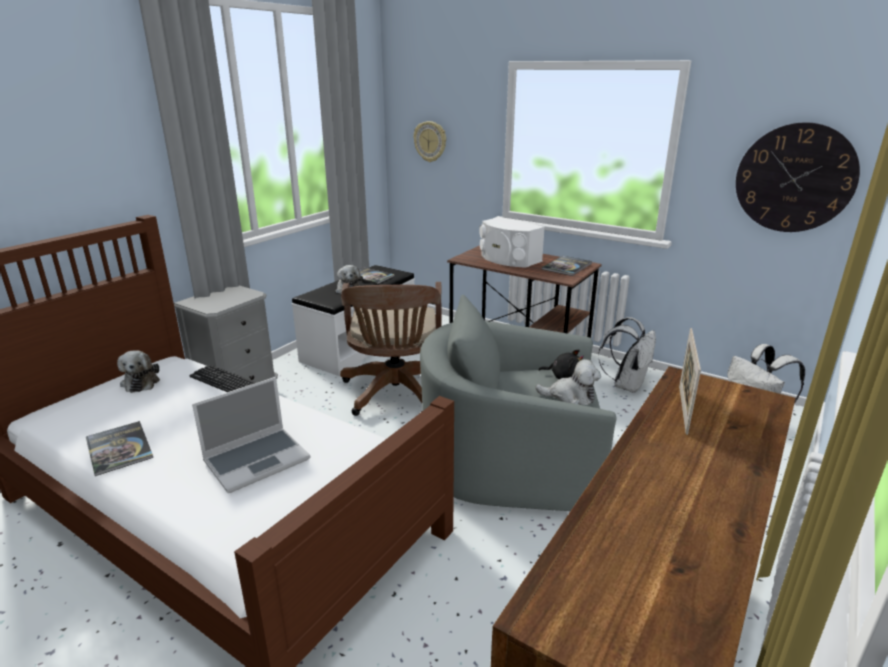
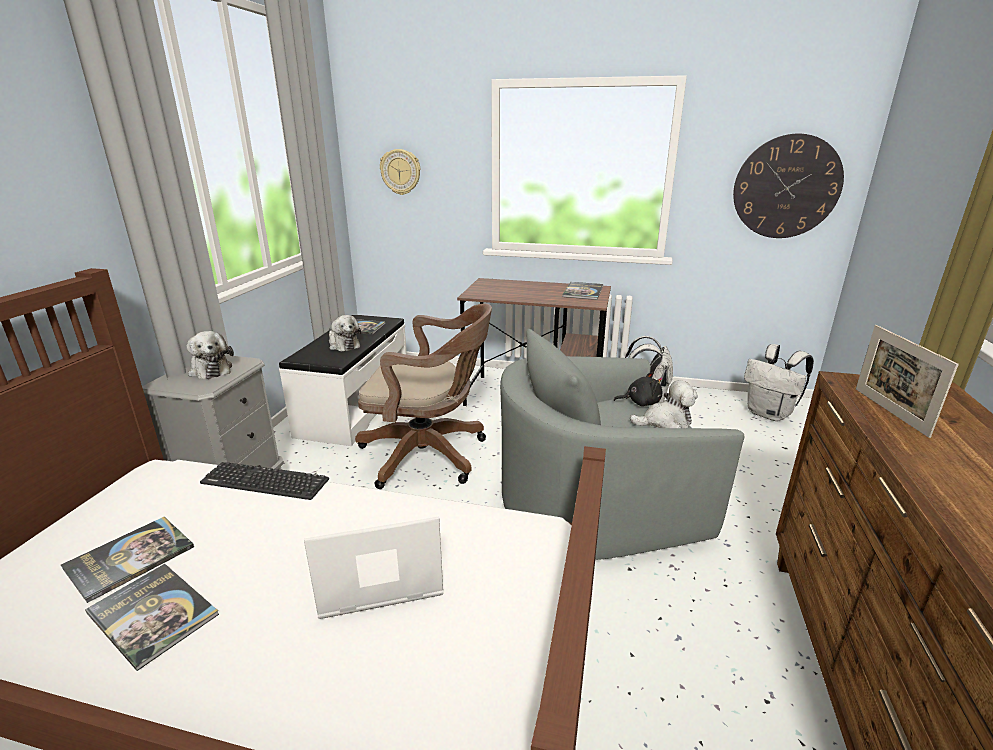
camera: 20 degrees left, 0 degrees up
plush toy [117,350,160,393] -> plush toy moved to [187,331,234,379]
laptop [192,377,310,493] -> laptop turned 135 degrees counterclockwise [304,517,444,619]
brown office chair [340,282,442,416] -> brown office chair turned 60 degrees counterclockwise [355,304,492,489]
white speaker [479,217,545,267] -> none
none -> book [61,517,194,603]

